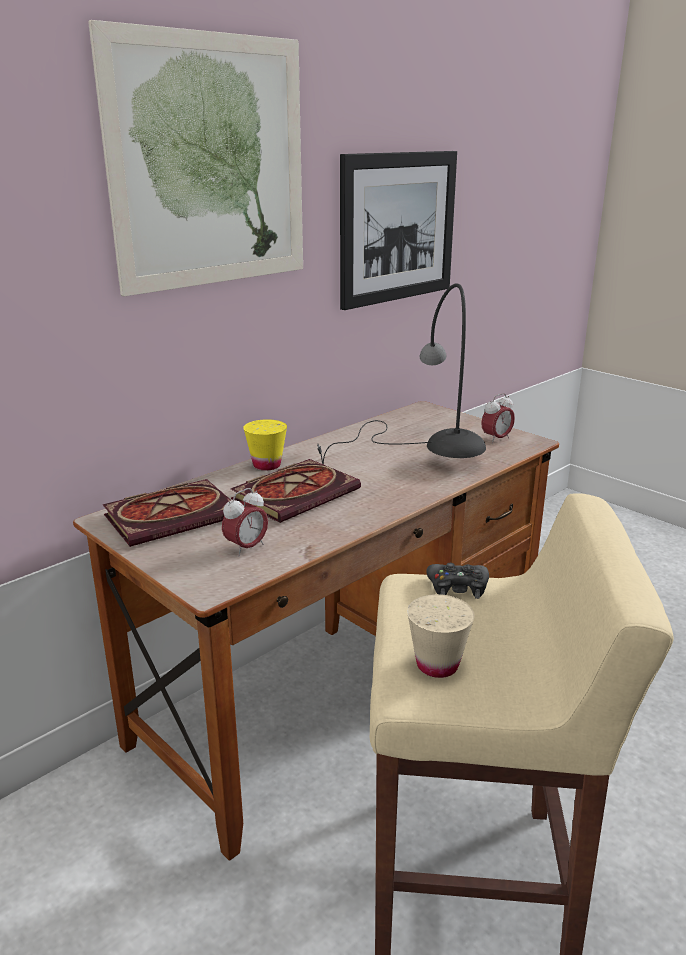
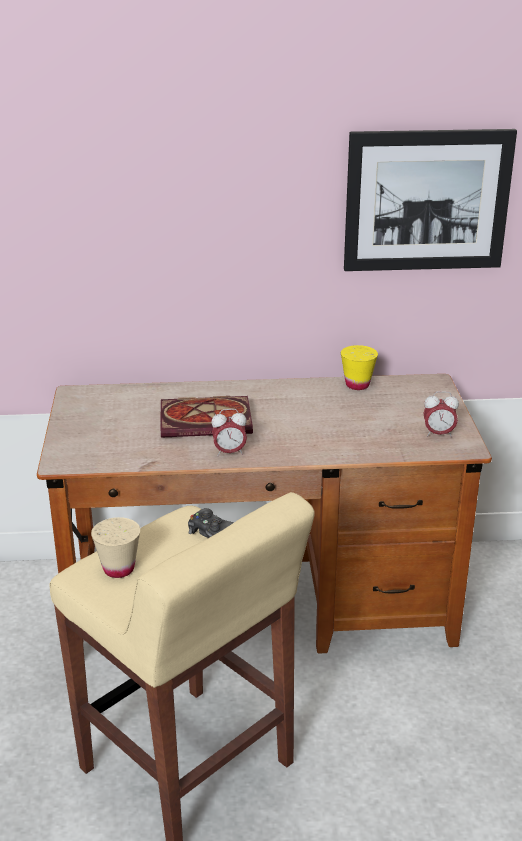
camera: 40 degrees right, 5 degrees up
picture [88,20,303,297] -> none
book [103,479,231,547] -> none
alarm clock [222,488,268,556] -> alarm clock moved to [211,409,247,456]
yellow cup [243,419,287,471] -> yellow cup moved to [341,345,378,390]
grey table lamp [317,283,486,465] -> none

